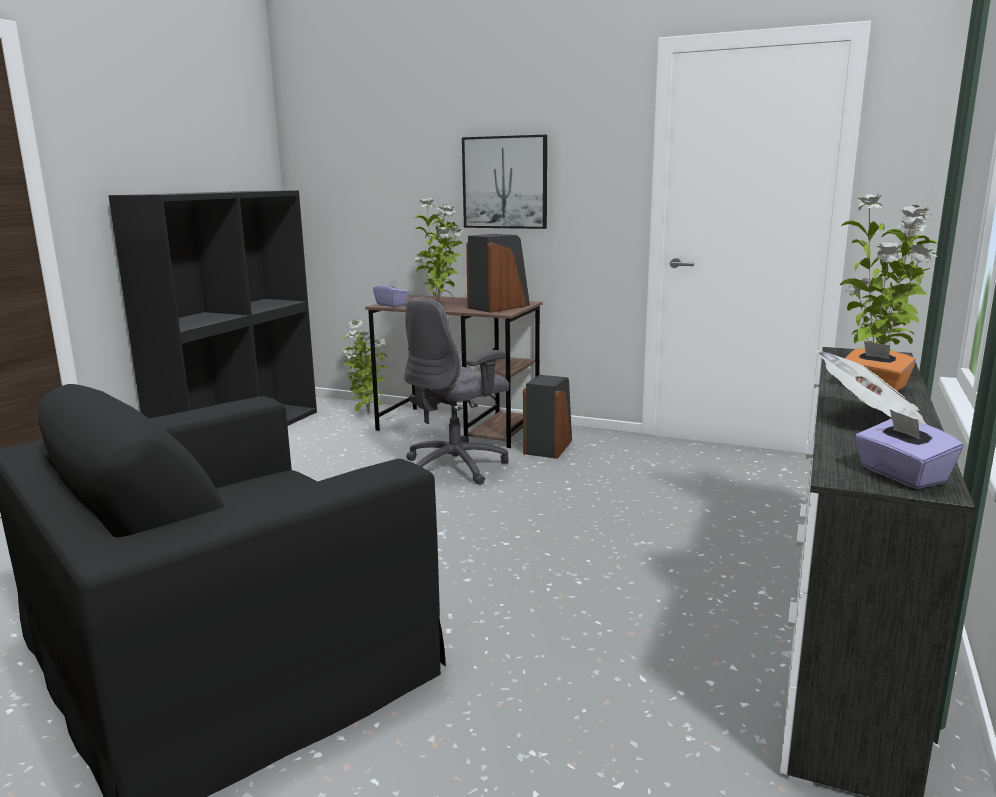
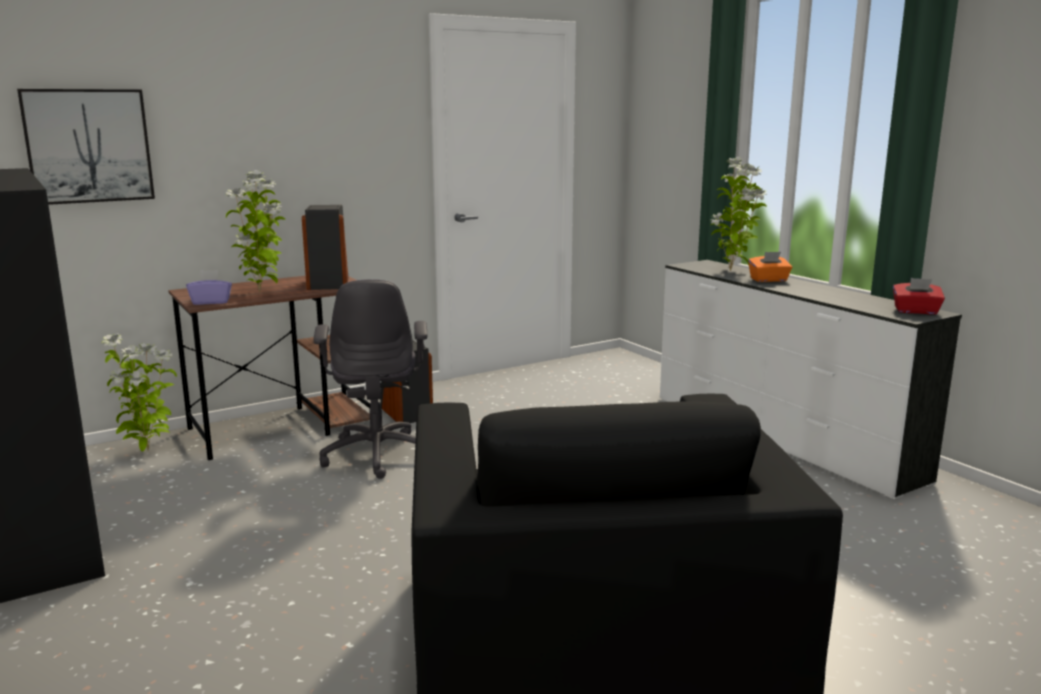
camera: 55 degrees left, 0 degrees up
picture [462,135,547,229] -> picture moved to [17,89,155,205]
newspaper [816,350,926,424] -> none
purple tissue box [855,409,963,489] -> red tissue box [893,278,945,314]

